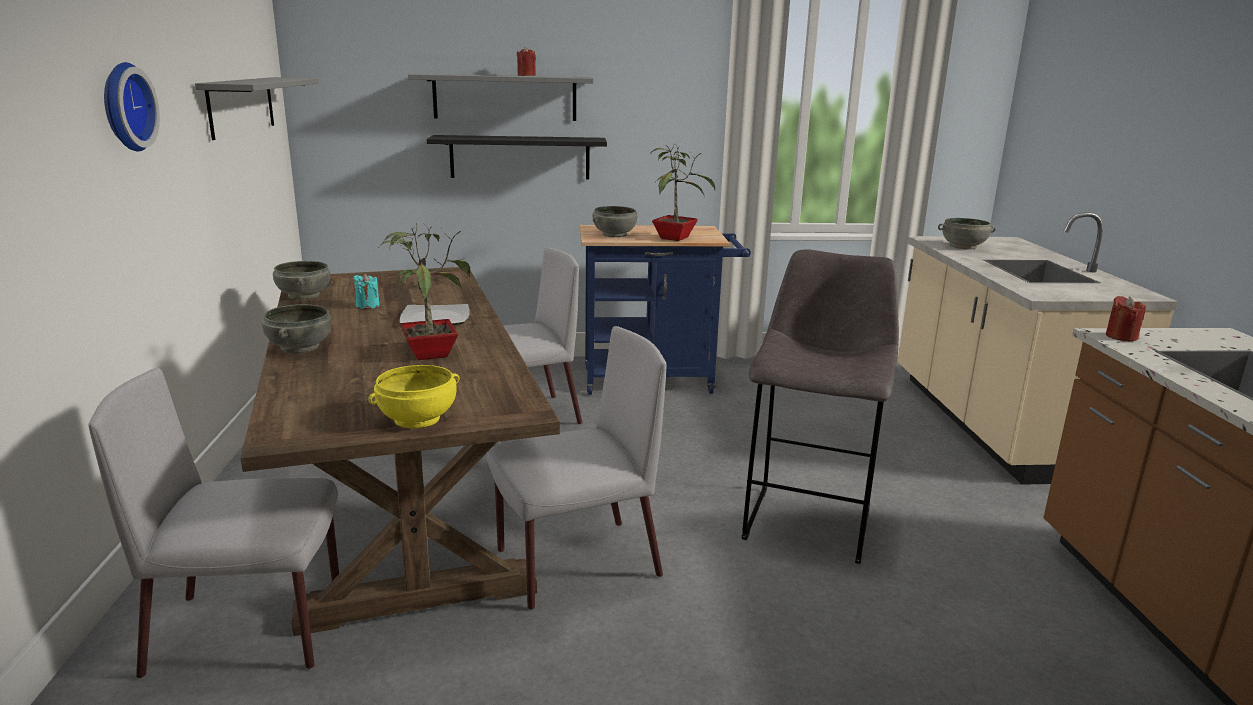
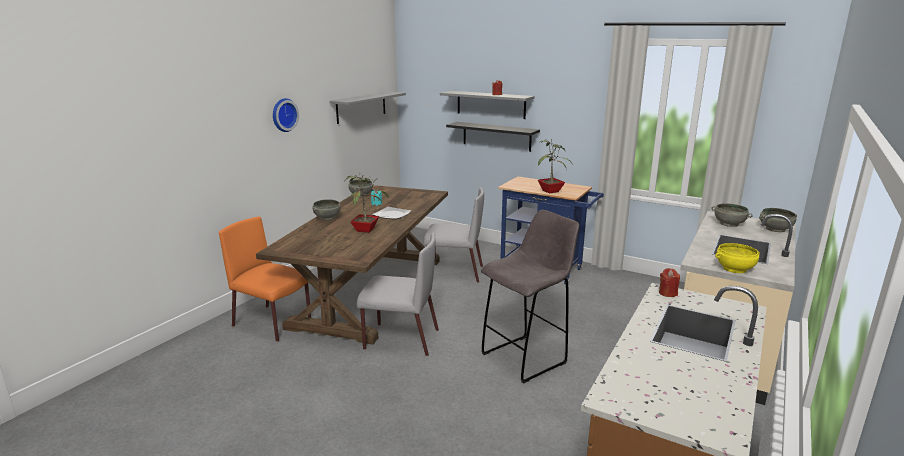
camera: 35 degrees right, 0 degrees up
grey chair [88,368,339,678] -> orange chair [219,217,311,342]
yellow bowl [368,365,460,428] -> yellow bowl moved to [715,243,760,273]
grey bowl [593,206,637,237] -> grey bowl moved to [759,208,797,232]

